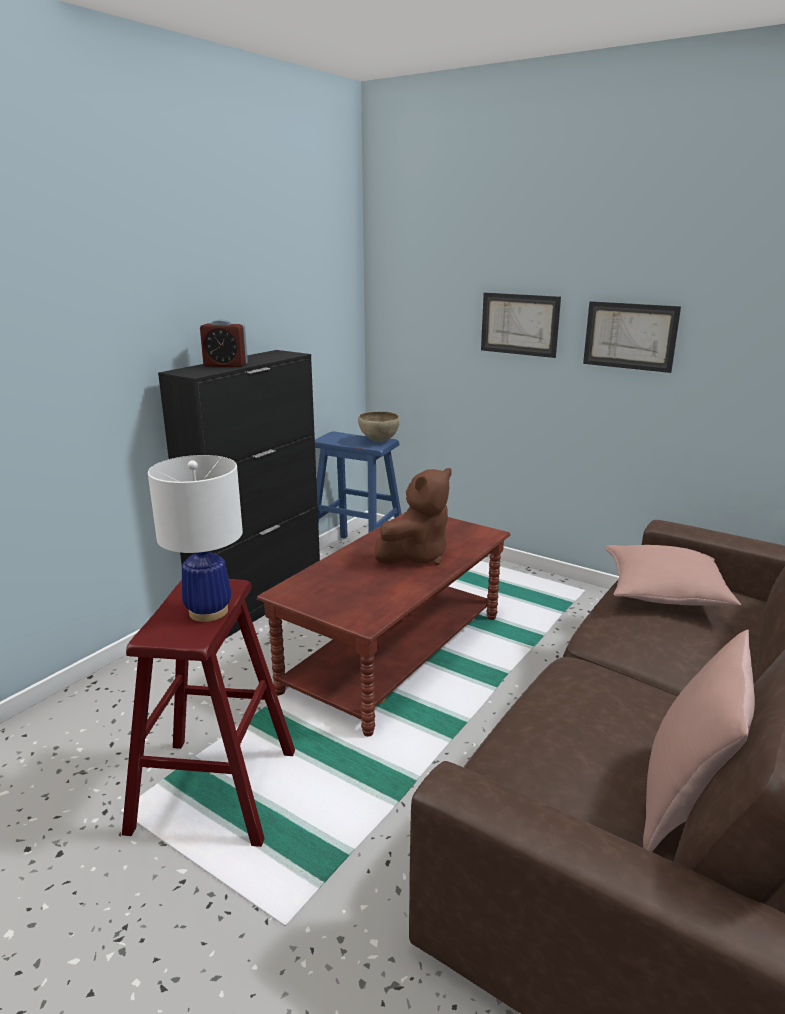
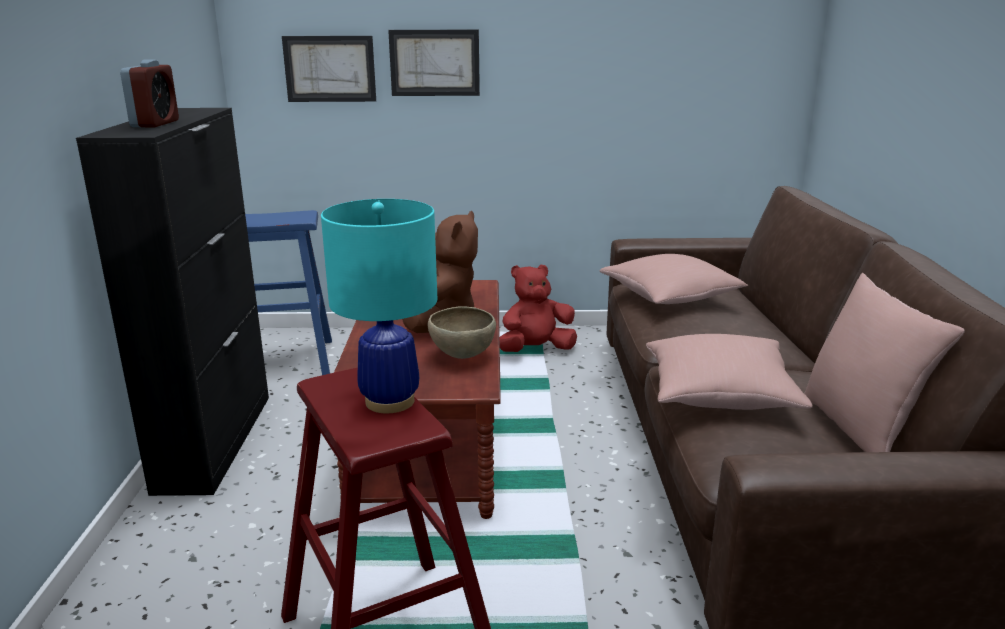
camera: 35 degrees left, 0 degrees up
white table lamp [148,455,243,622] -> turquoise table lamp [321,199,437,413]
alarm clock [200,319,248,367] -> alarm clock turned 60 degrees counterclockwise [120,60,179,127]
brown bowl [358,411,400,442] -> brown bowl moved to [427,306,496,359]
picture [583,301,681,373] -> picture moved to [282,36,376,102]
none -> red plush toy [500,265,577,352]
none -> pink pillow [646,334,813,410]

